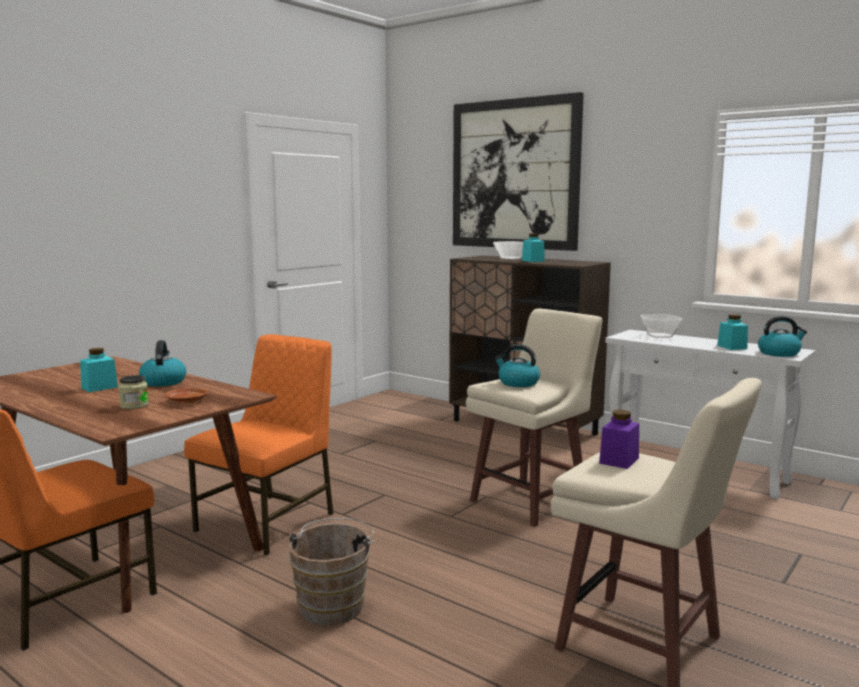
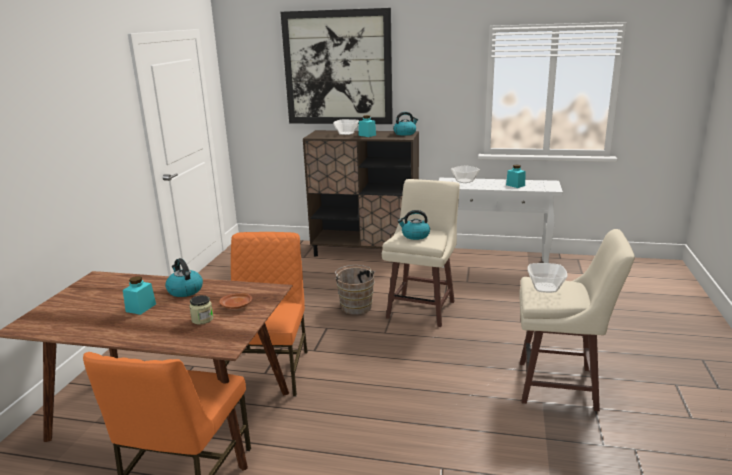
camera: 25 degrees left, 10 degrees up
brown bucket [289,518,376,626] -> brown bucket moved to [334,265,374,315]
purple jar [599,410,639,469] -> bowl [527,263,567,293]
kettle [758,316,807,357] -> kettle moved to [393,112,418,136]

